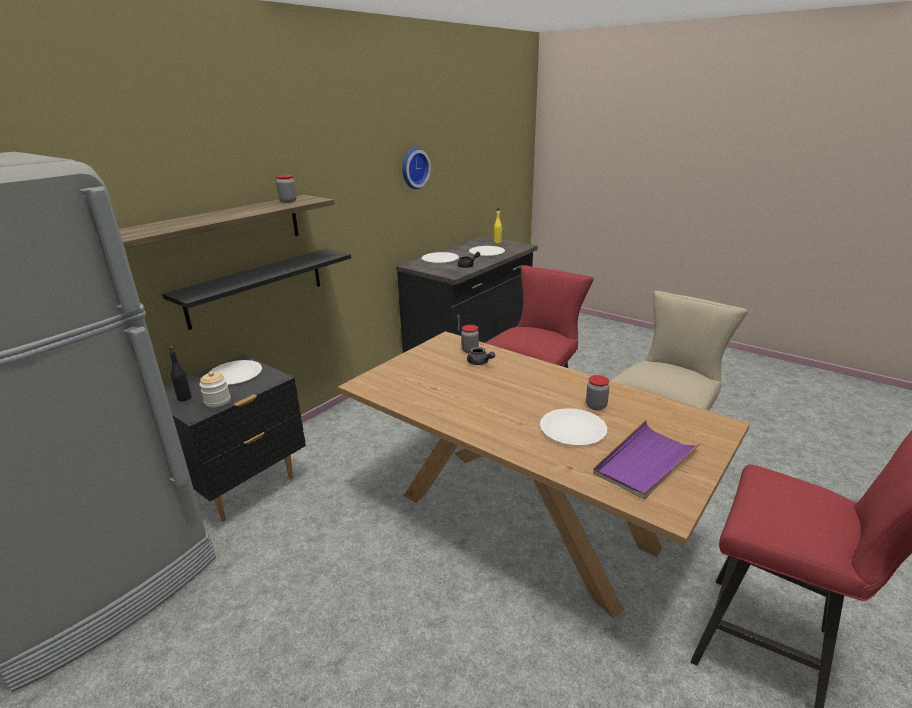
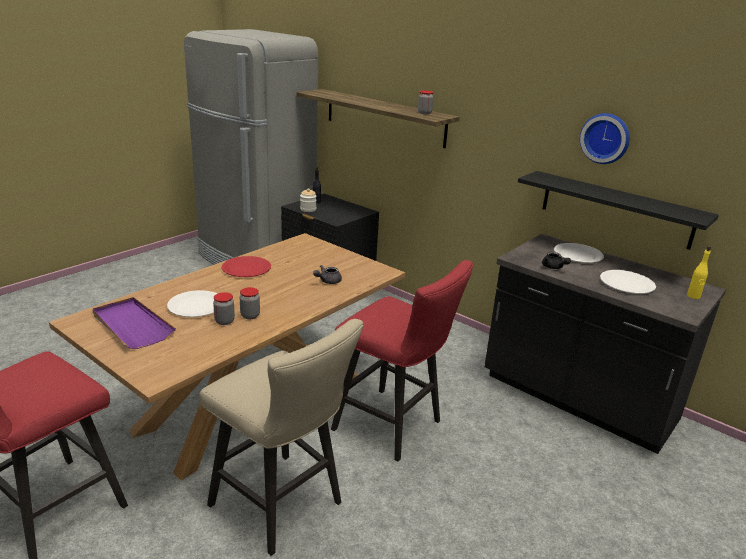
camera: 90 degrees right, 0 degrees up
black shelf [162,249,351,330] -> black shelf moved to [518,171,719,250]
white plate [208,360,262,385] -> none
jar [461,325,479,353] -> jar moved to [240,287,260,319]
none -> red plate [222,256,271,277]

